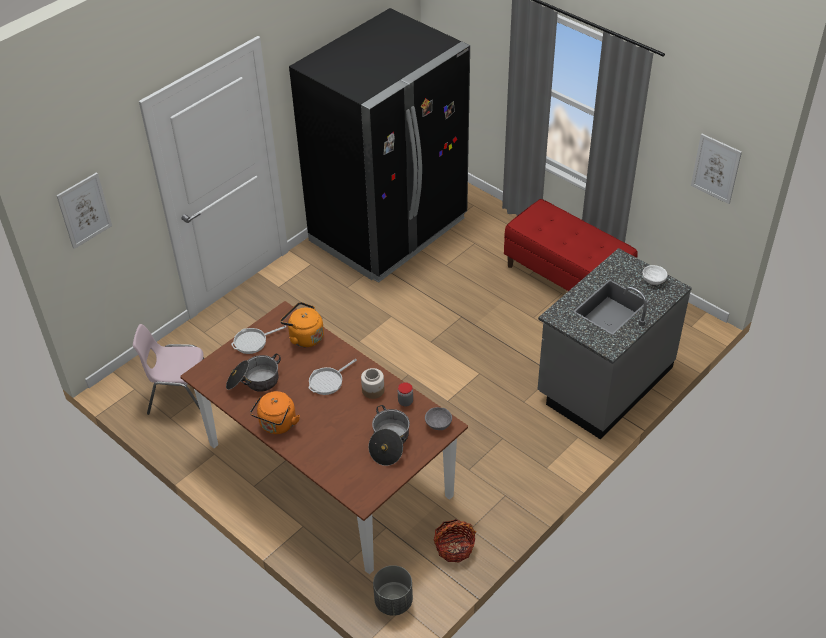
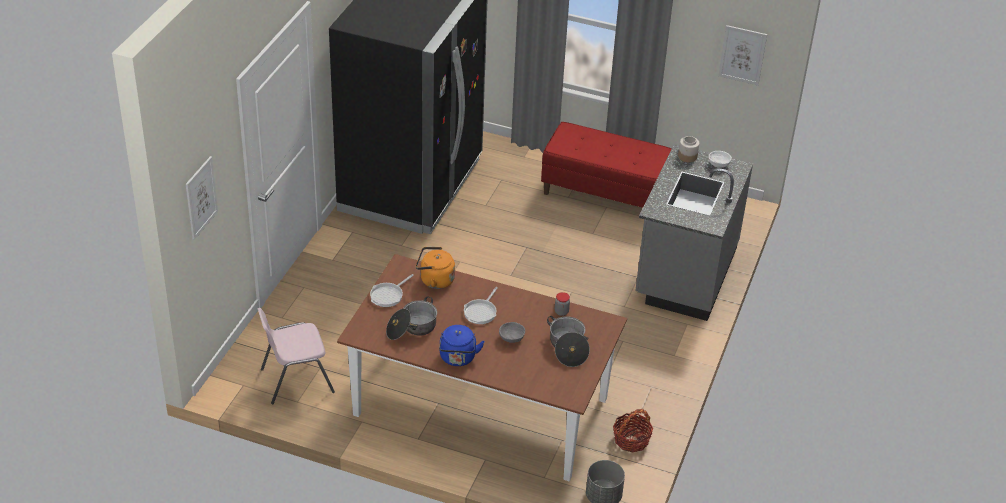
camera: 25 degrees left, 5 degrees down
orange kettle [250,391,300,434] -> blue kettle [439,325,484,366]
jar [361,368,385,399] -> jar moved to [678,136,699,162]
grey bowl [425,407,452,430] -> grey bowl moved to [499,322,525,343]

